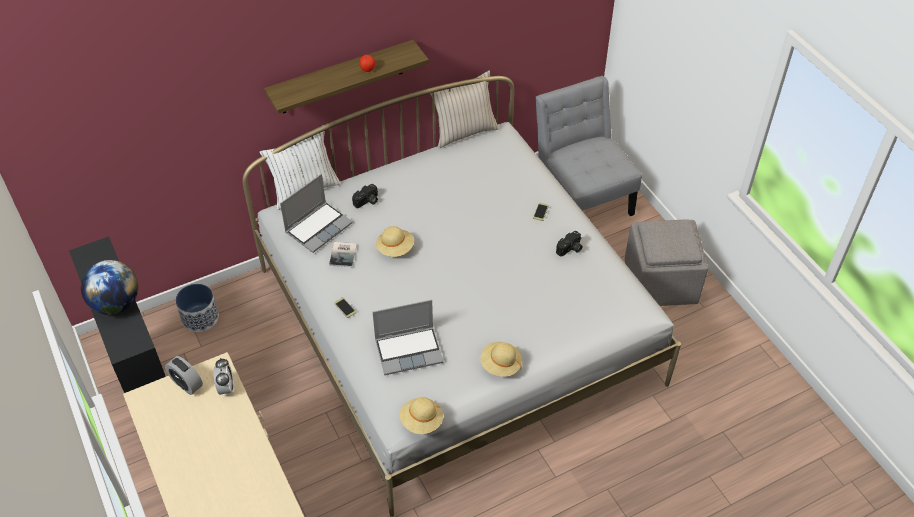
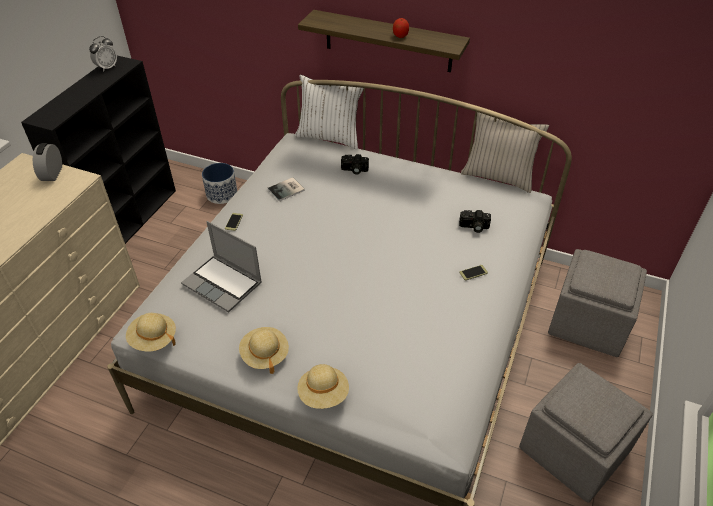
camera: 50 degrees right, 5 degrees down
globe [81,260,138,315] -> none
alarm clock [213,358,234,395] -> alarm clock moved to [89,36,117,72]
laptop [280,174,353,253] -> none
beige hat [376,226,414,257] -> beige hat moved to [297,364,349,409]
grey chair [535,76,642,216] -> grey ottoman [548,249,647,357]
camera [556,231,582,257] -> camera moved to [459,210,491,233]

